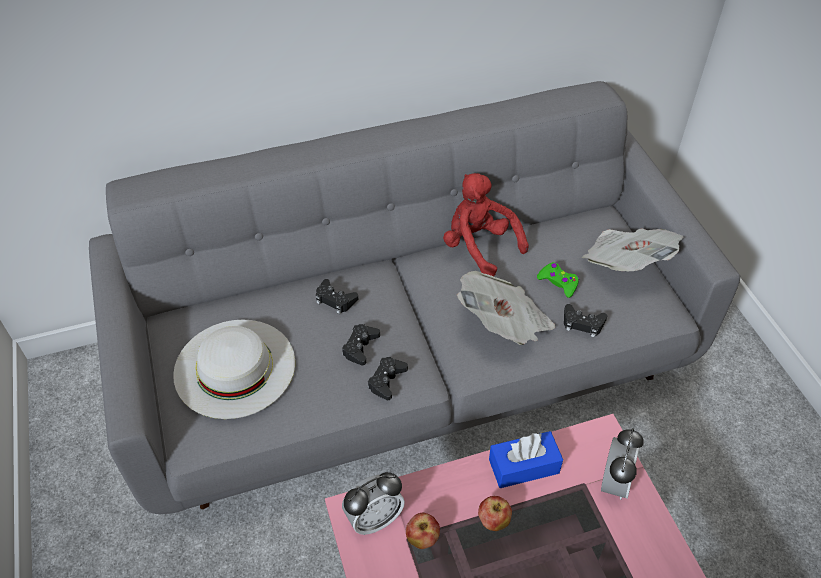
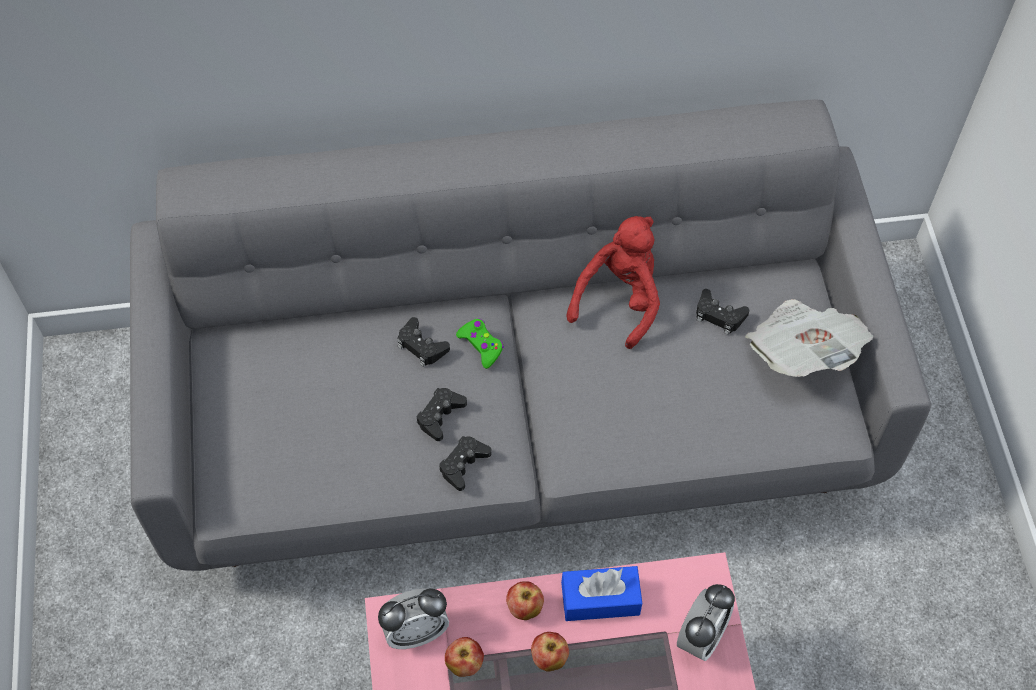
camera: 10 degrees right, 10 degrees up
white hat [173,320,295,419] -> none
red plush toy [443,173,529,276] -> red plush toy turned 60 degrees clockwise [567,216,660,349]
newspaper [457,271,555,345] -> none
green game controller [537,262,579,298] -> green game controller moved to [456,319,504,369]
black game controller [564,304,607,338] -> black game controller moved to [696,289,750,335]
none -> apple [506,581,544,620]

